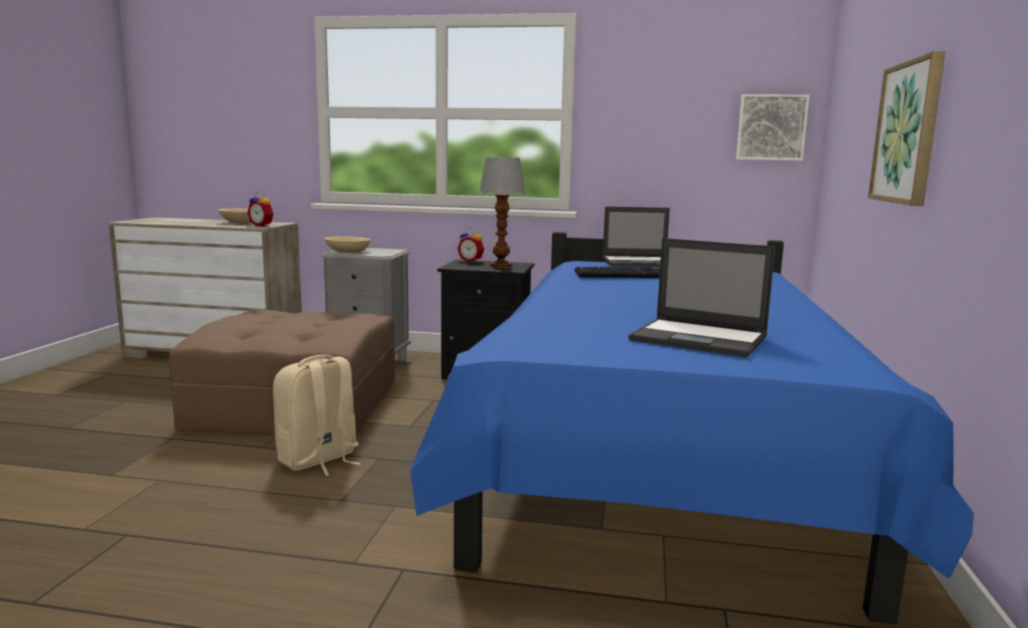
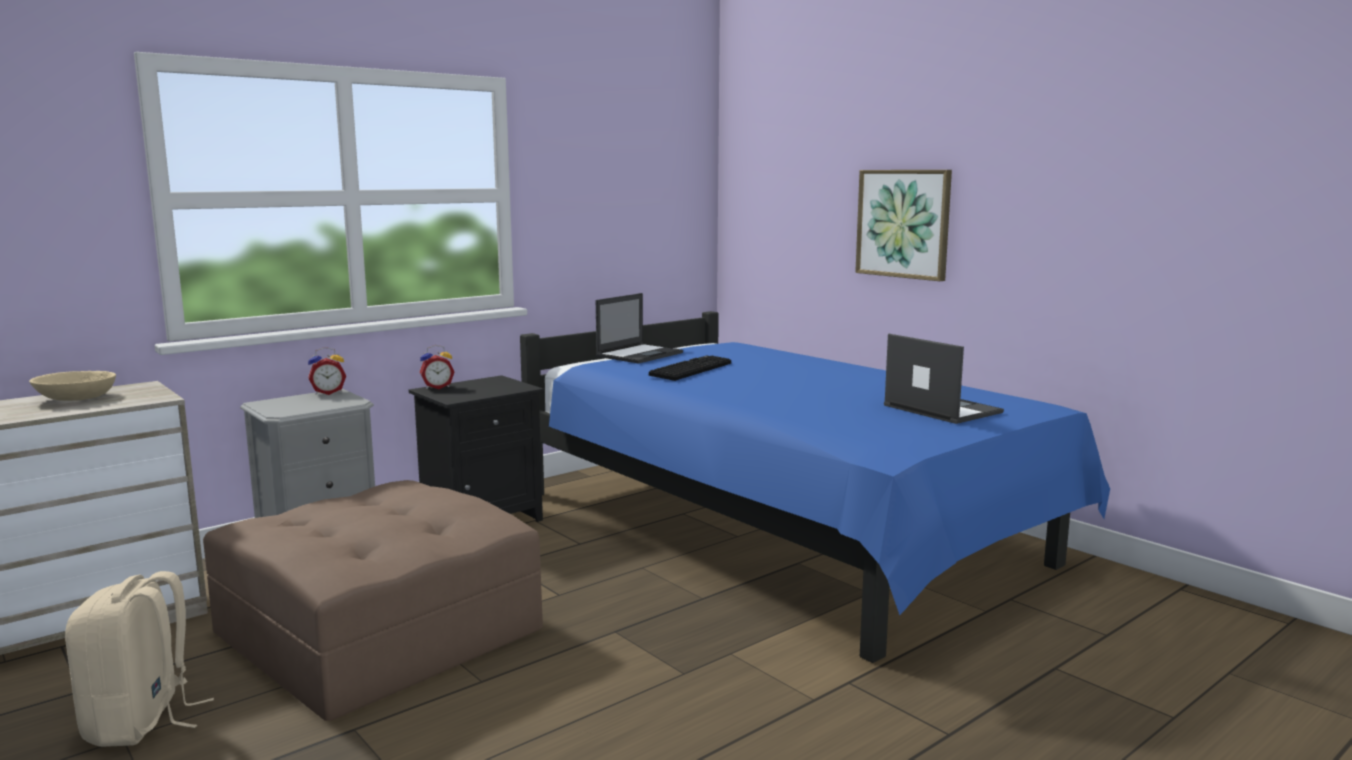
camera: 50 degrees left, 0 degrees up
alarm clock [247,191,274,227] -> alarm clock moved to [308,347,346,395]
beige backpack [273,355,361,476] -> beige backpack moved to [65,571,214,747]
beige bowl [324,236,370,253] -> none
table lamp [479,157,526,269] -> none
laptop [628,238,775,358] -> laptop turned 105 degrees counterclockwise [884,334,1004,424]
picture [736,94,810,161] -> none

